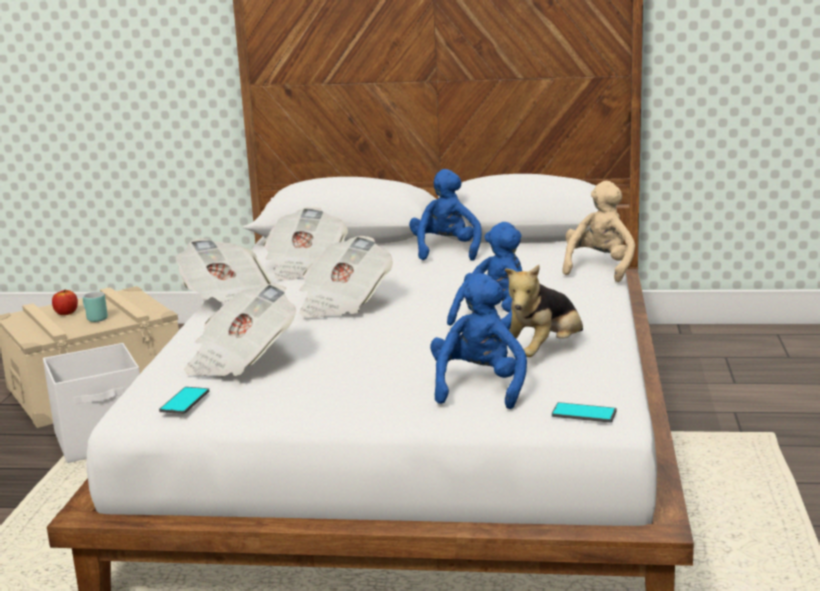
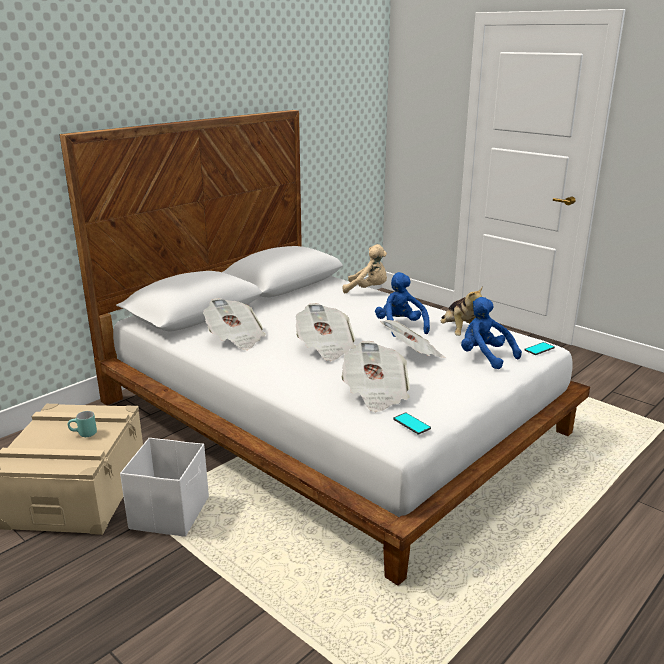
camera: 55 degrees left, 5 degrees up
apple [52,290,78,315] -> none
newspaper [176,239,272,305] -> newspaper moved to [380,320,446,358]
blue plush toy [409,169,482,261] -> none
beige plush toy [562,181,635,282] -> beige plush toy turned 135 degrees clockwise [343,244,387,293]

